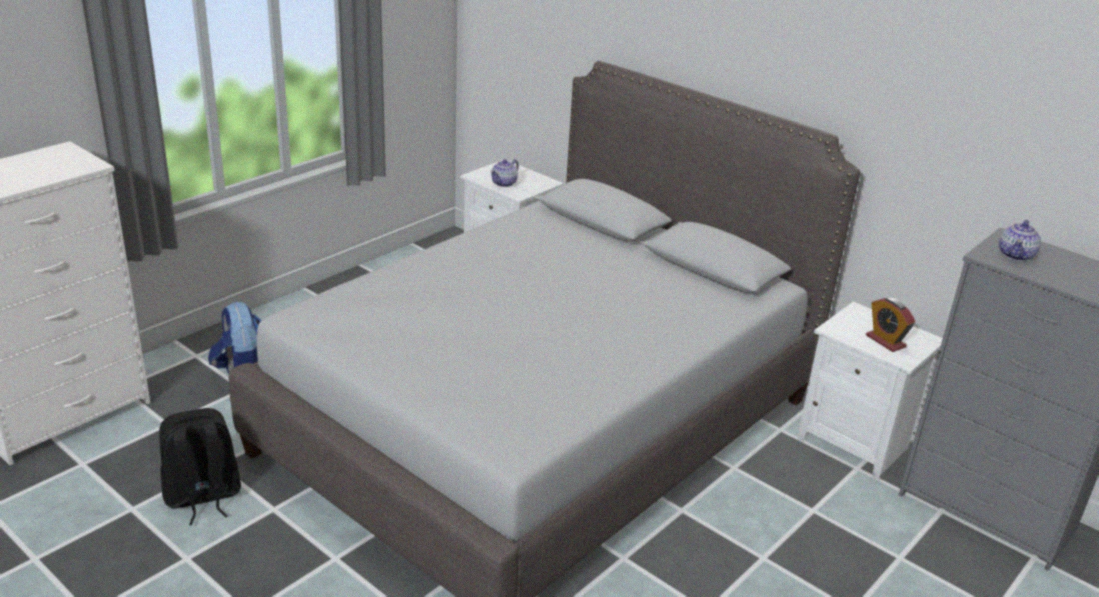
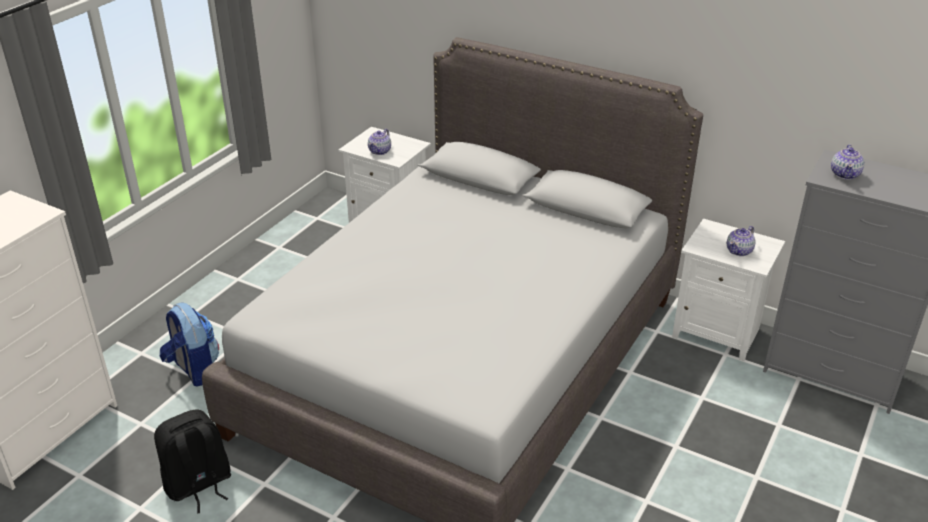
camera: 10 degrees left, 5 degrees up
alarm clock [866,297,915,352] -> teapot [727,226,756,256]

